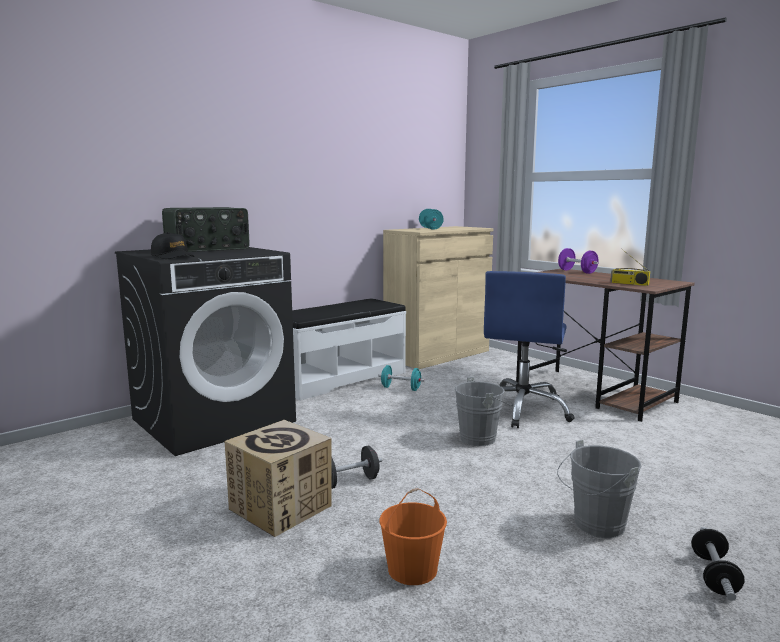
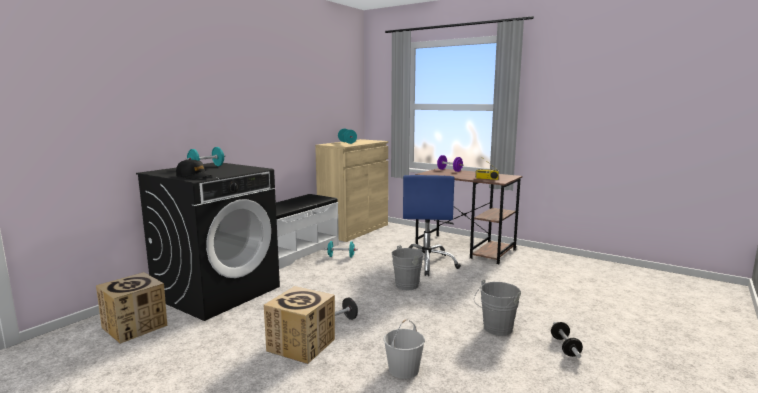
camera: 15 degrees left, 0 degrees up
radio [162,207,250,252] -> turquoise dumbbell [185,147,225,166]
orange bucket [380,488,447,585] -> white bucket [384,319,425,379]
none -> cardboard box [96,272,167,344]

